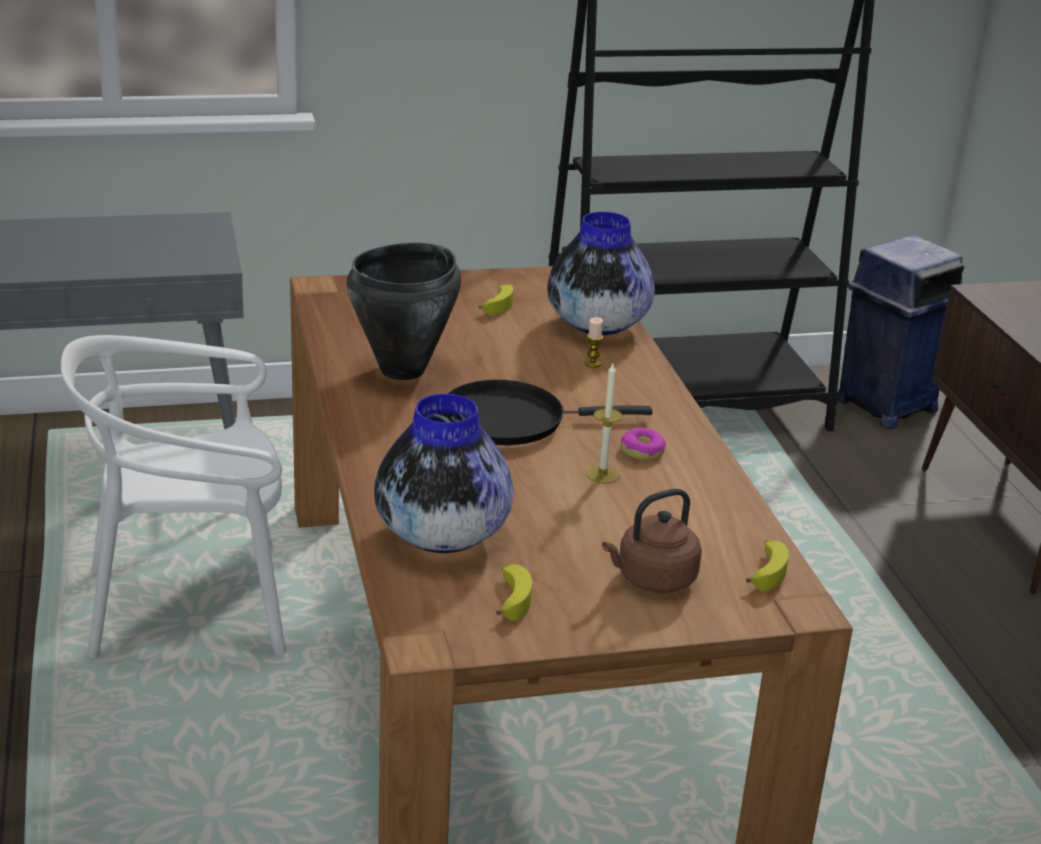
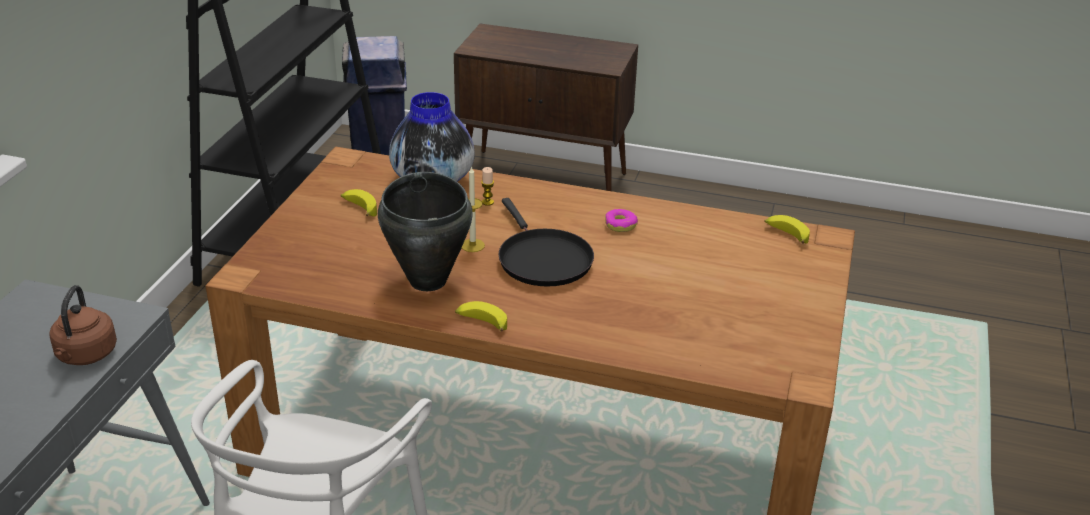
camera: 60 degrees left, 5 degrees up
vase [374,394,514,553] -> none
black frying pan [447,379,653,445] -> black frying pan turned 45 degrees counterclockwise [498,198,594,287]
banana [496,564,532,621] -> banana moved to [455,301,507,332]
candle [586,364,623,484] -> candle moved to [462,166,485,252]
brown kettle [602,489,702,593] -> brown kettle moved to [49,285,117,365]

